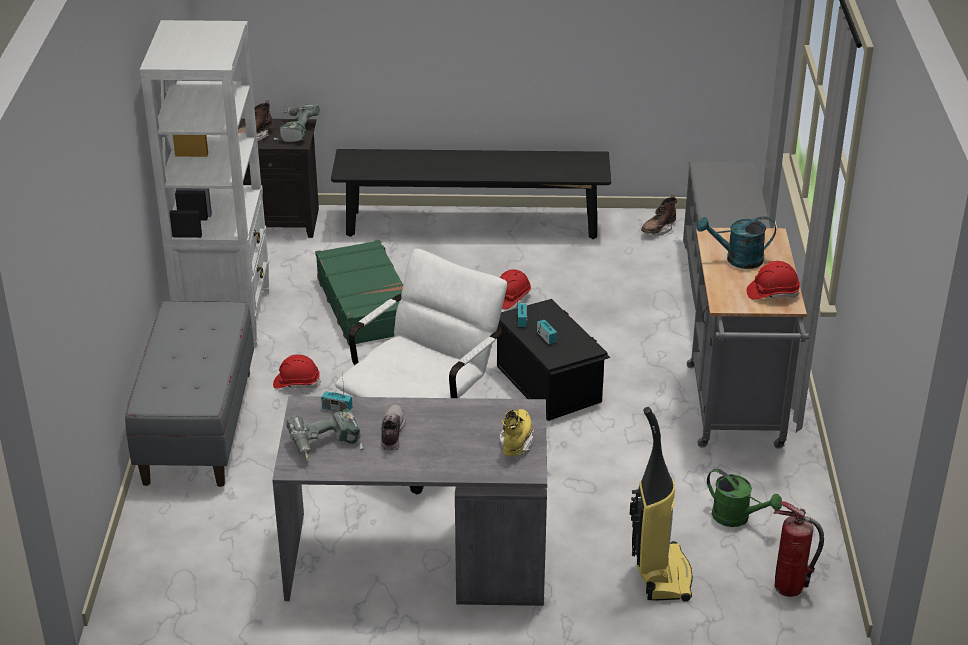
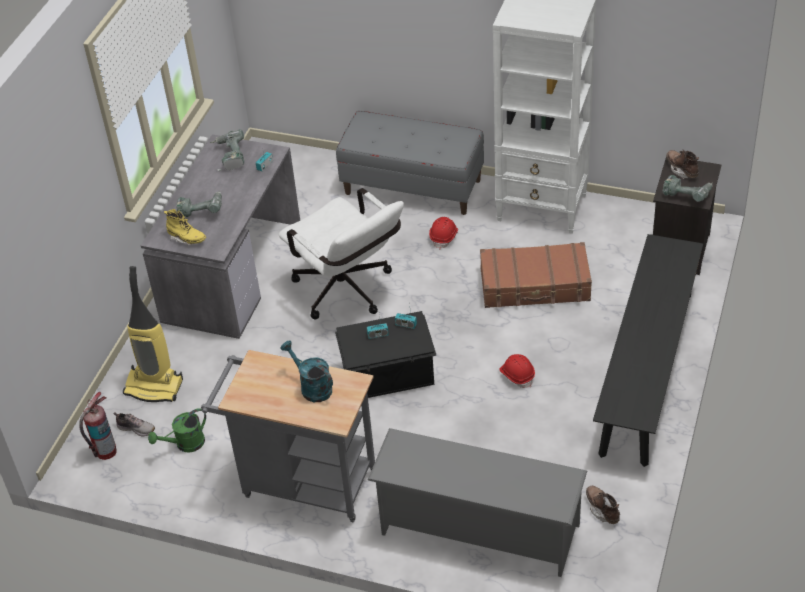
camera: 110 degrees right, 10 degrees up
green suitcase [315,240,403,346] -> brown suitcase [480,242,592,308]
shoe [381,404,405,450] -> shoe moved to [113,412,155,437]
turquoise watering can [697,216,776,269] -> turquoise watering can turned 60 degrees counterclockwise [281,340,333,402]
red hard hat [747,261,800,299] -> none
none -> power drill [176,191,222,217]

